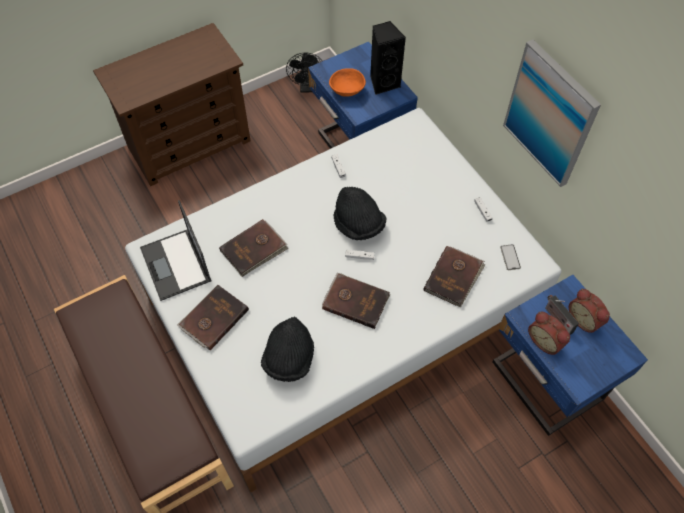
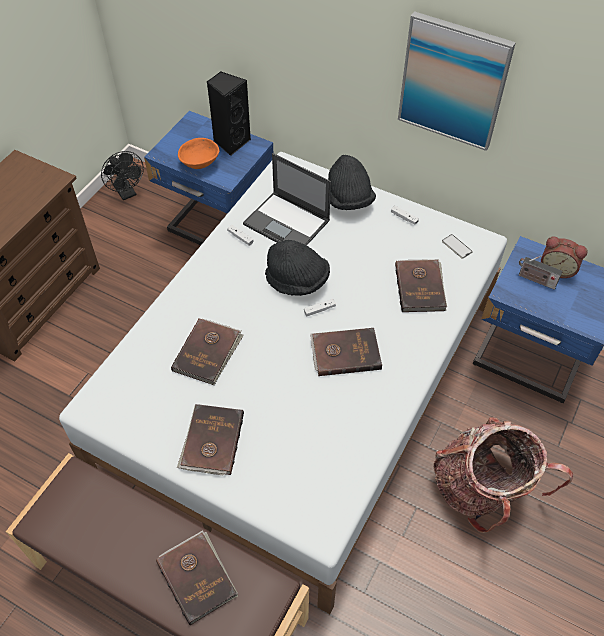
camera: 30 degrees left, 5 degrees down
laptop [140,200,211,301] -> laptop moved to [243,153,331,246]
black hat [261,317,314,382] -> black hat moved to [328,155,376,210]
alarm clock [528,312,570,355] -> none
none -> brown book [156,530,238,625]
none -> backpack [434,418,573,533]

